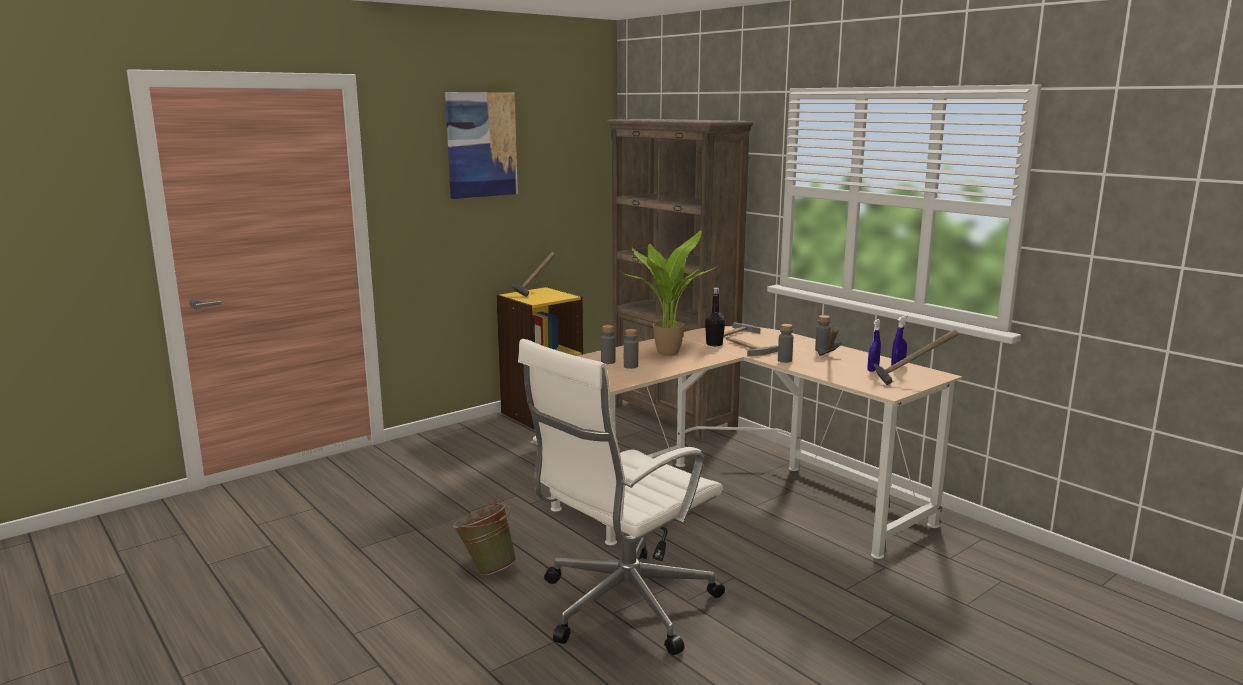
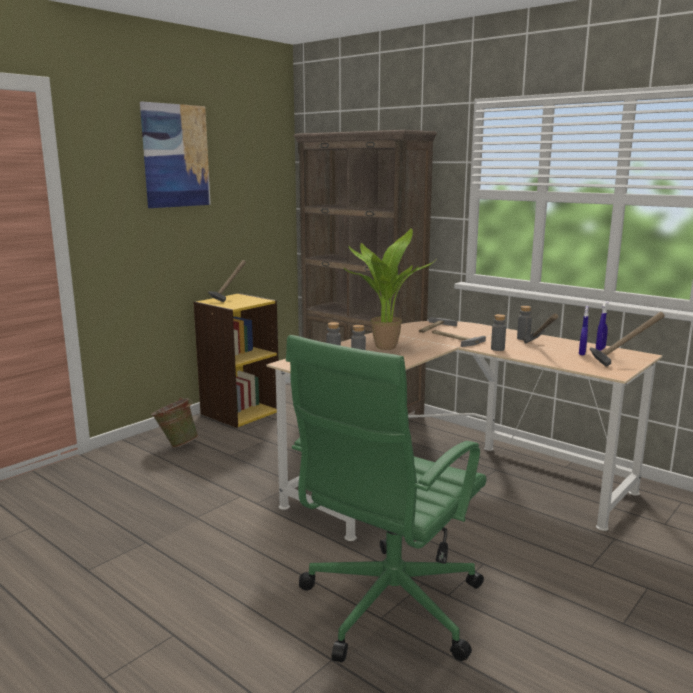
camera: 10 degrees left, 0 degrees up
green bucket [453,501,517,575] -> green bucket moved to [151,397,198,448]
white office chair [518,339,725,655] -> green office chair [286,335,487,662]
black bottle [705,288,725,346] -> none

